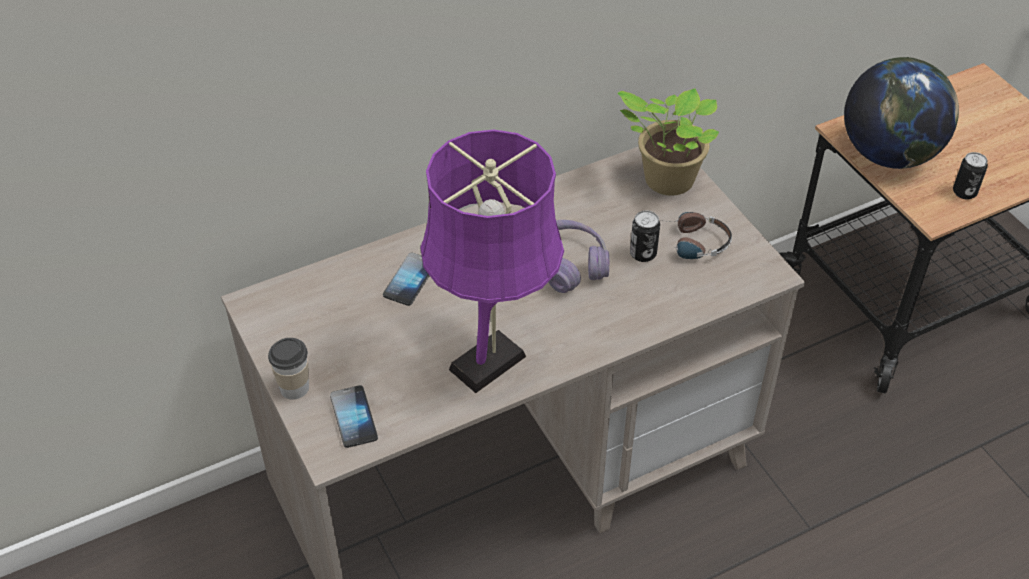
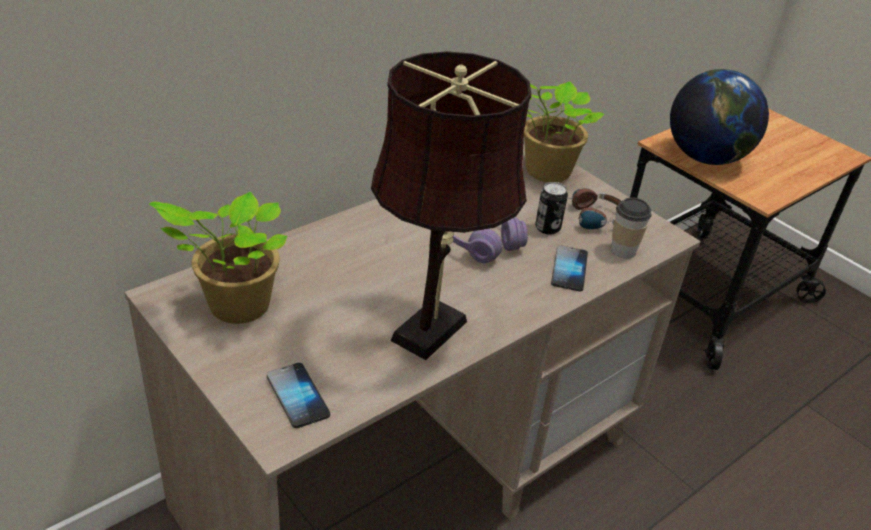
camera: 15 degrees left, 10 degrees down
cup [268,338,309,400] -> cup moved to [611,197,652,259]
phone [383,252,430,306] -> phone moved to [551,245,588,292]
purple table lamp [420,130,564,393] -> brown table lamp [371,51,531,360]
can [953,152,988,199] -> none
none -> potted plant [149,192,287,324]

